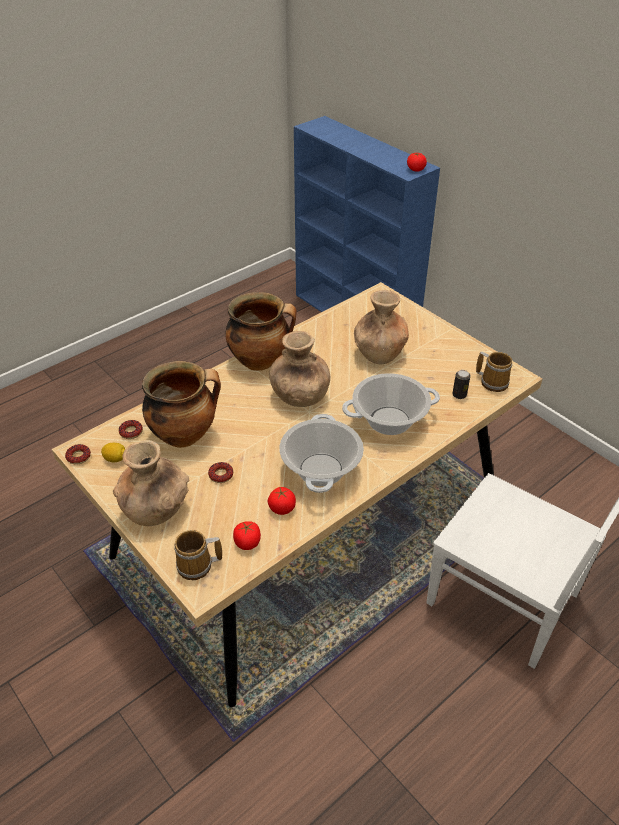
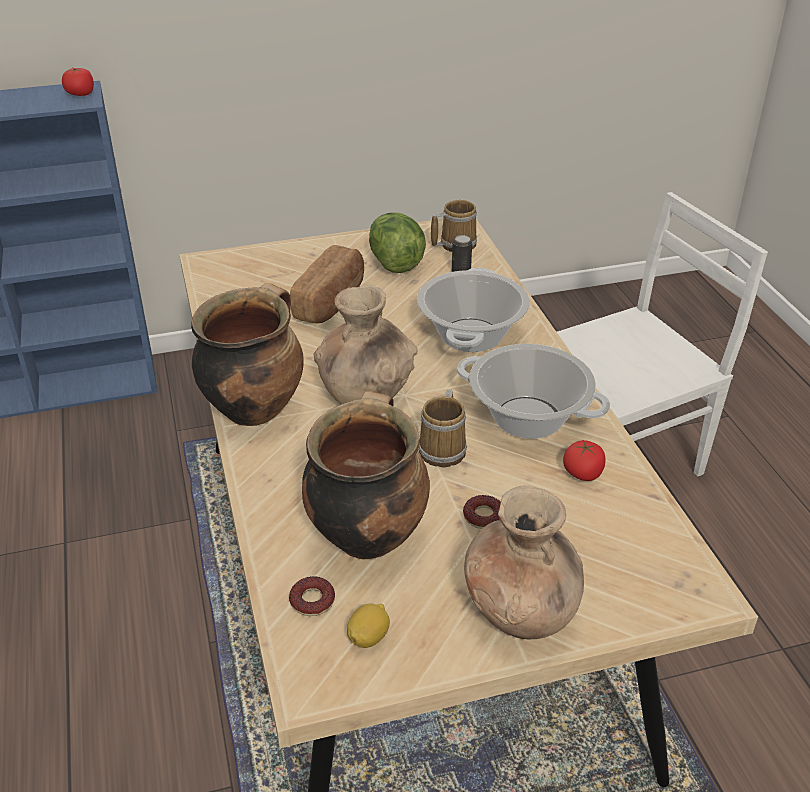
camera: 65 degrees left, 5 degrees down
donut [65,444,91,465] -> none
mug [174,530,222,580] -> mug moved to [419,389,467,467]
tomato [233,521,261,550] -> none
brown vase [354,290,409,365] -> bread [290,245,364,324]
none -> lettuce [369,212,426,273]

